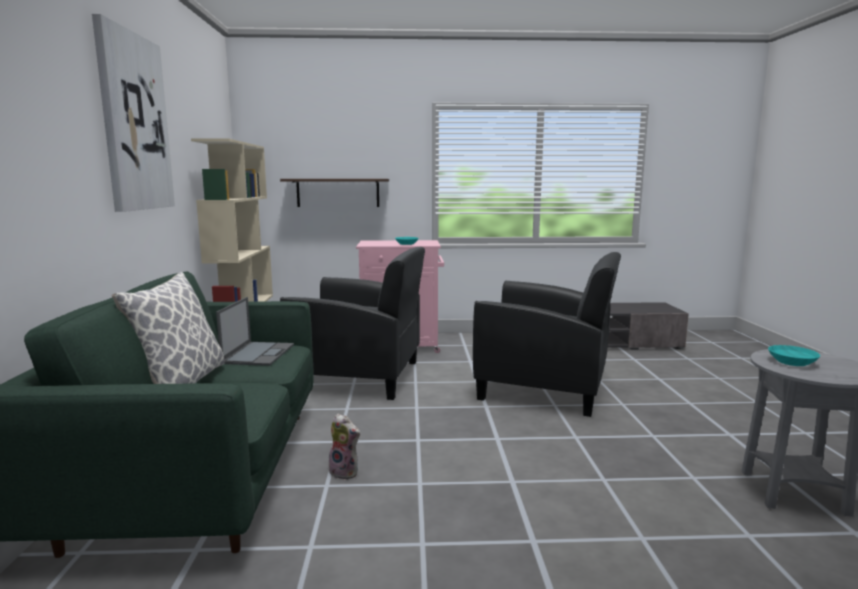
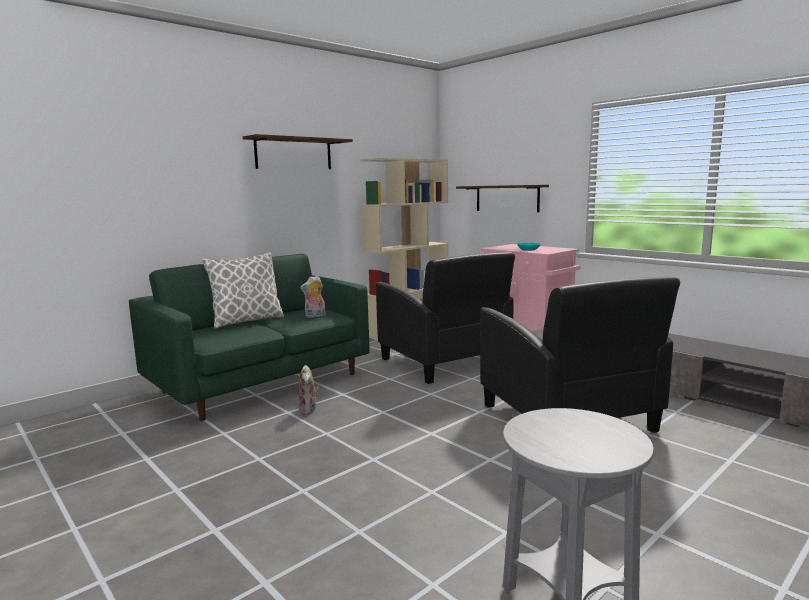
camera: 50 degrees right, 0 degrees up
picture [92,14,175,212] -> shelf [243,134,353,169]
laptop [216,297,294,366] -> plush toy [300,276,325,318]
turquoise bowl [768,345,820,366] -> none

